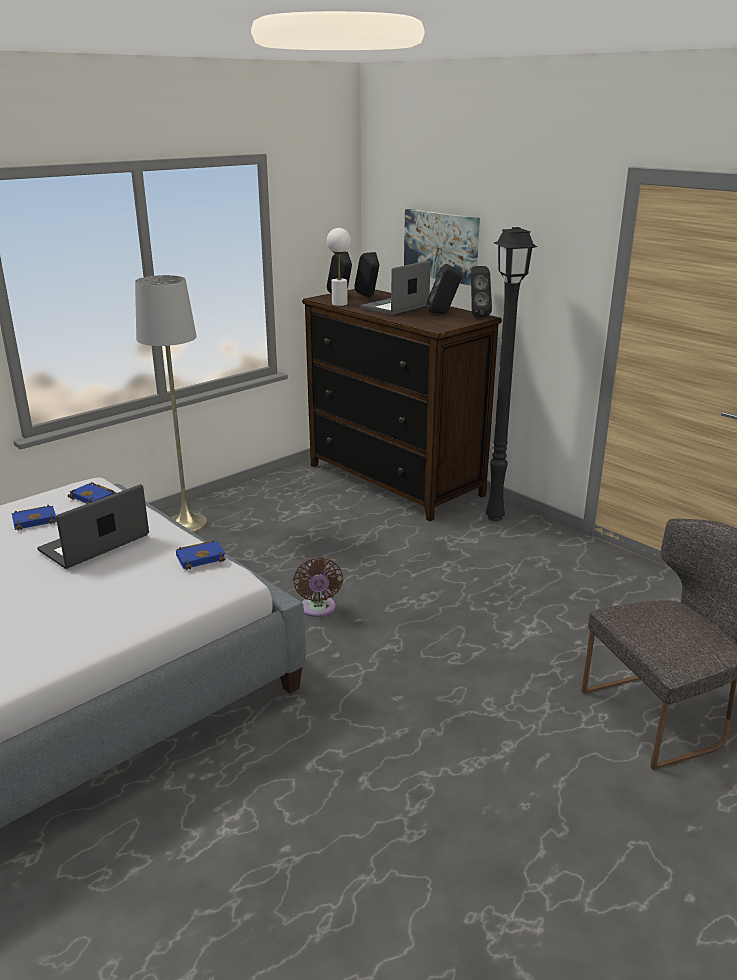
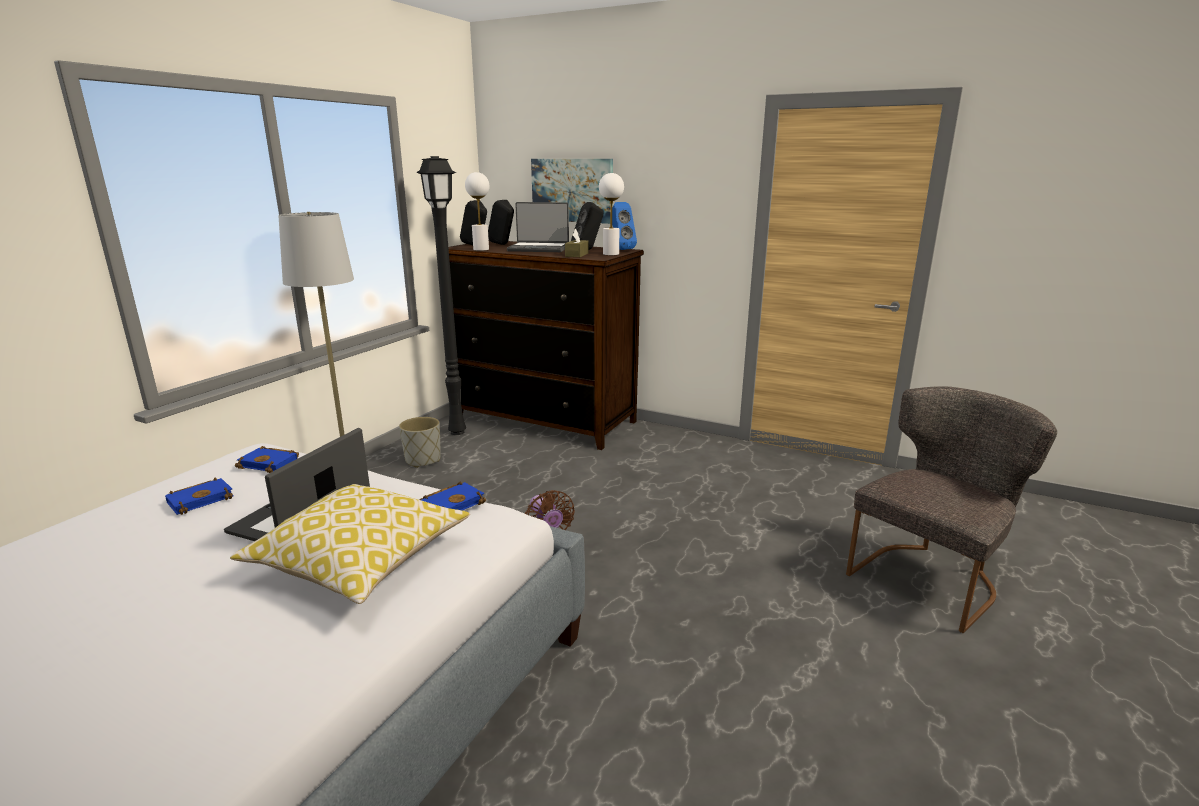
camera: 20 degrees left, 5 degrees down
laptop [361,261,431,315] -> laptop turned 105 degrees counterclockwise [507,202,569,252]
black speaker [471,266,492,317] -> blue speaker [612,202,637,250]
black floor lamp [486,227,537,521] -> black floor lamp moved to [416,156,466,435]
none -> pillow [230,484,470,604]
none -> grey planter [399,417,441,468]
none -> brown tissue box [565,229,589,257]
none -> white table lamp [599,173,624,255]

